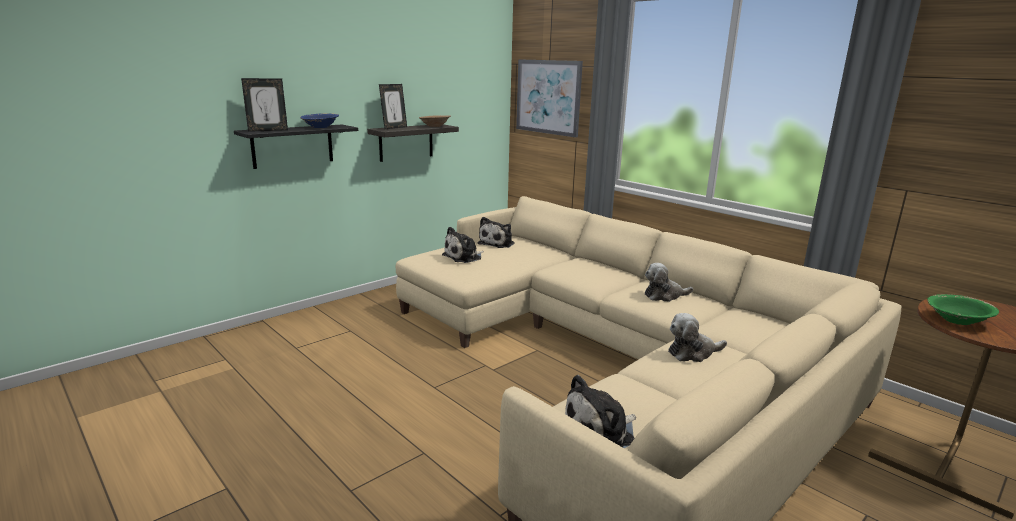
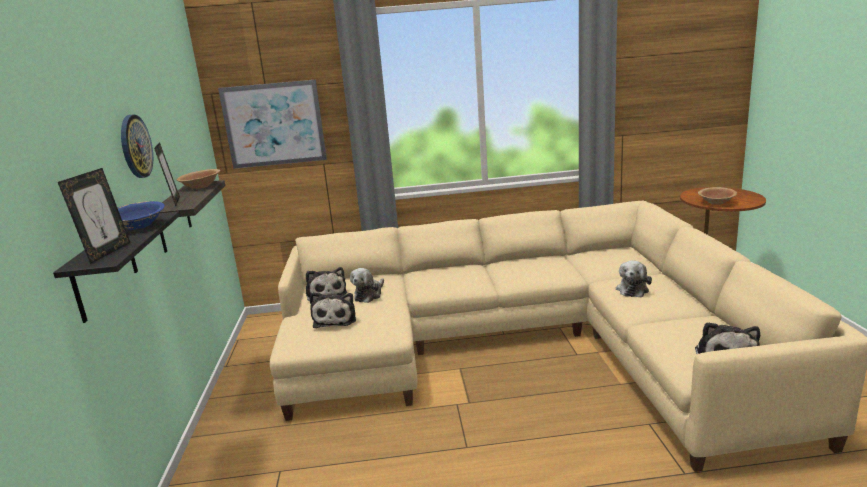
camera: 50 degrees left, 0 degrees up
plush toy [645,263,693,302] -> plush toy moved to [350,268,384,303]
green bowl [927,294,999,325] -> brown bowl [698,187,737,205]
none -> wall clock [121,114,153,178]

